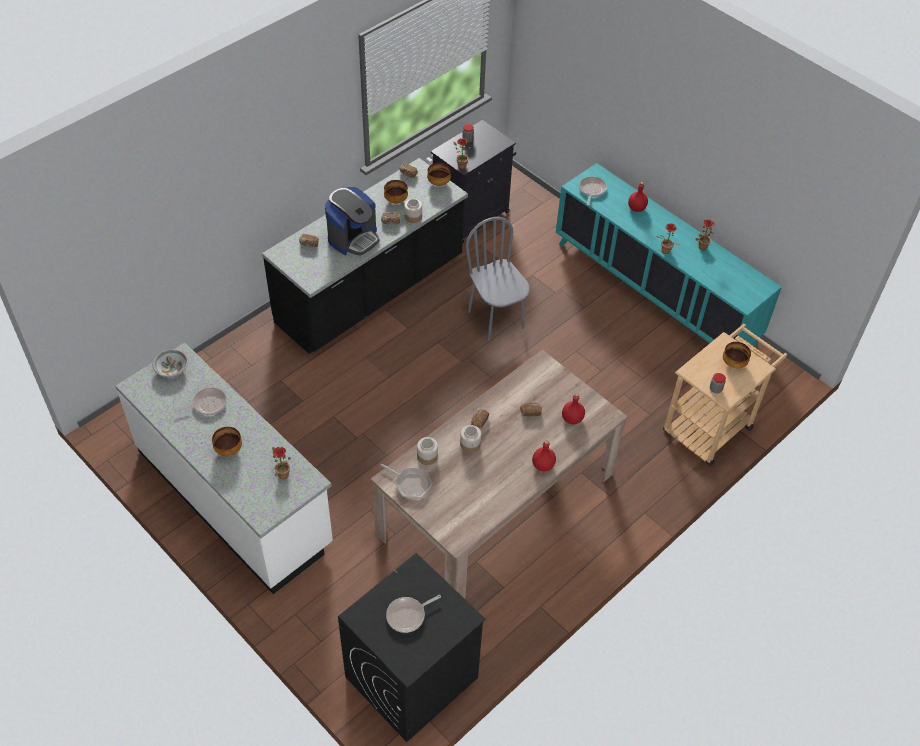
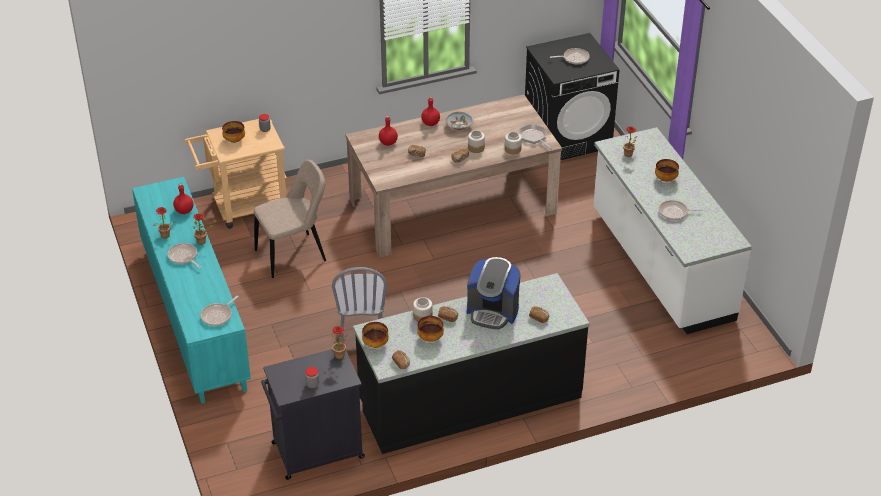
camera: 155 degrees left, 10 degrees down
bowl [153,349,188,377] -> bowl moved to [445,111,474,130]
coffee machine [325,187,379,255] -> coffee machine turned 135 degrees counterclockwise [467,257,520,329]
red bottle [628,182,648,212] -> red bottle moved to [173,184,194,214]
none -> frying pan [167,243,201,268]
none -> beige chair [254,160,326,278]

